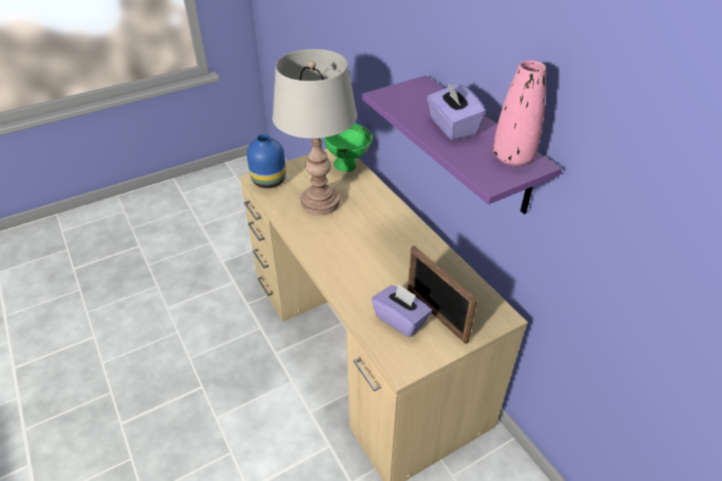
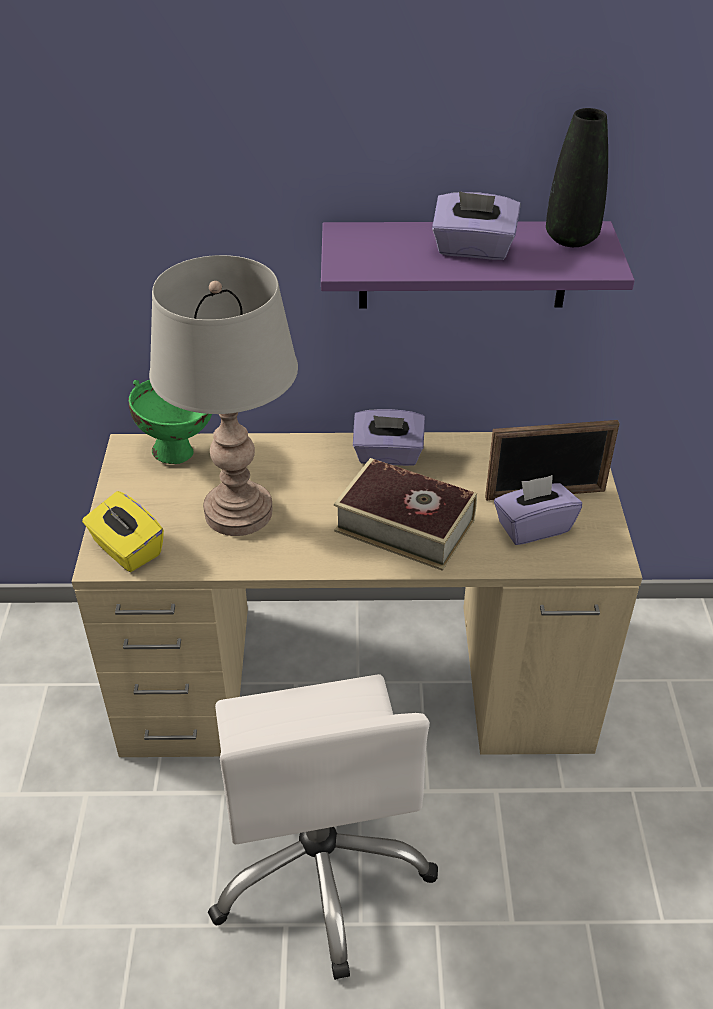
camera: 60 degrees left, 0 degrees up
blue vase [247,134,286,188] -> yellow tissue box [82,491,164,572]
pink vase [493,60,546,166] -> black vase [546,108,608,247]
none -> white office chair [208,674,438,980]
none -> book [334,458,477,571]
none -> purple tissue box [353,409,425,466]

